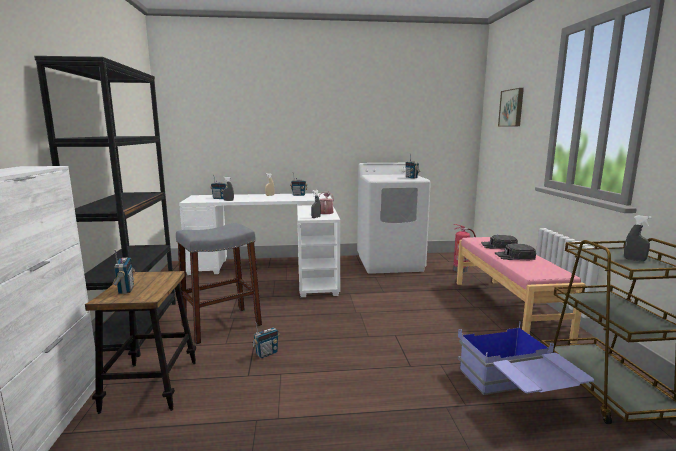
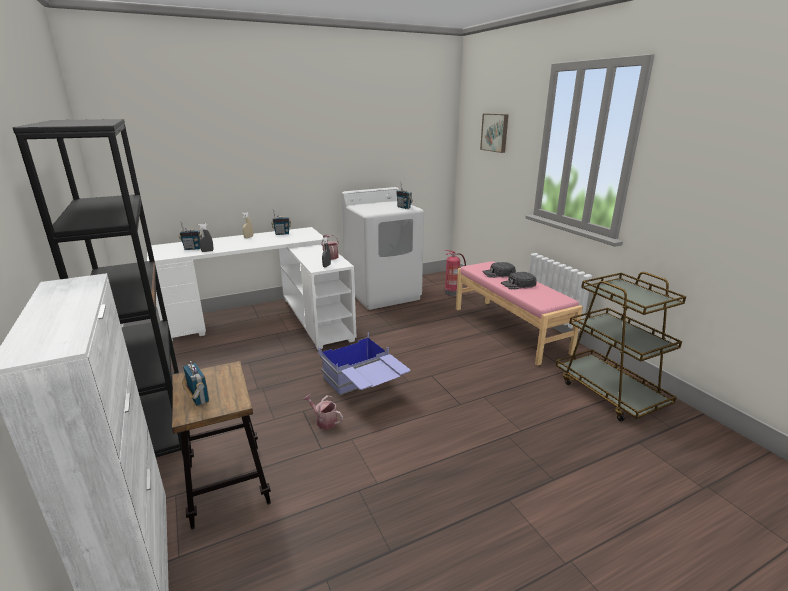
camera: 20 degrees left, 10 degrees up
grey stool [176,223,262,345] -> none
radio [252,321,279,358] -> watering can [303,394,343,429]
blue storage box [458,321,594,395] -> blue storage box moved to [318,332,410,395]
grey spray bottle [624,215,652,261] -> none

